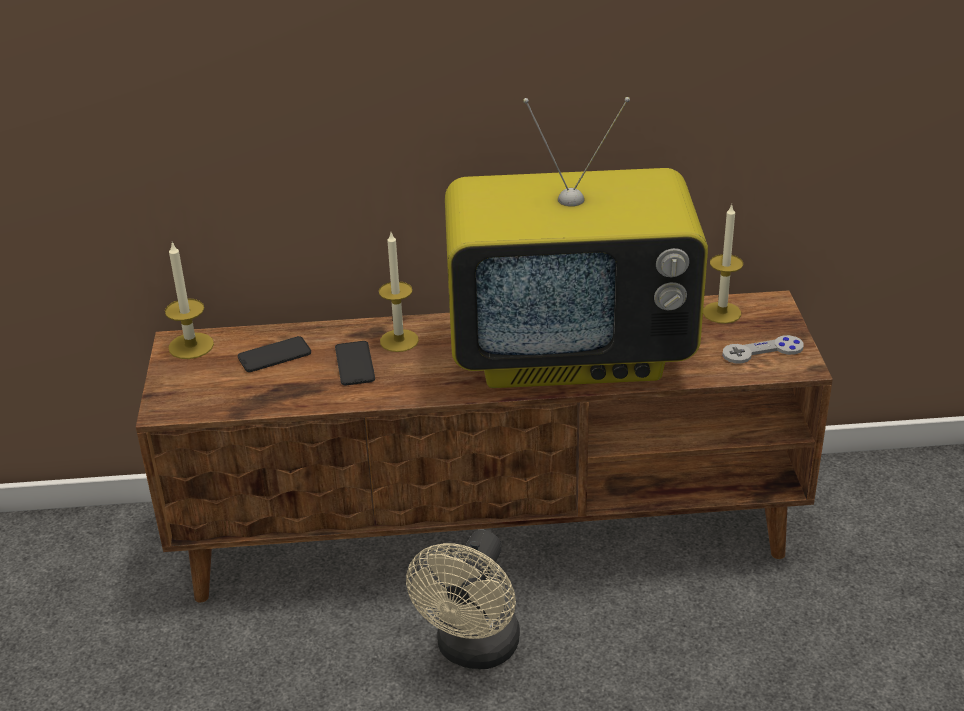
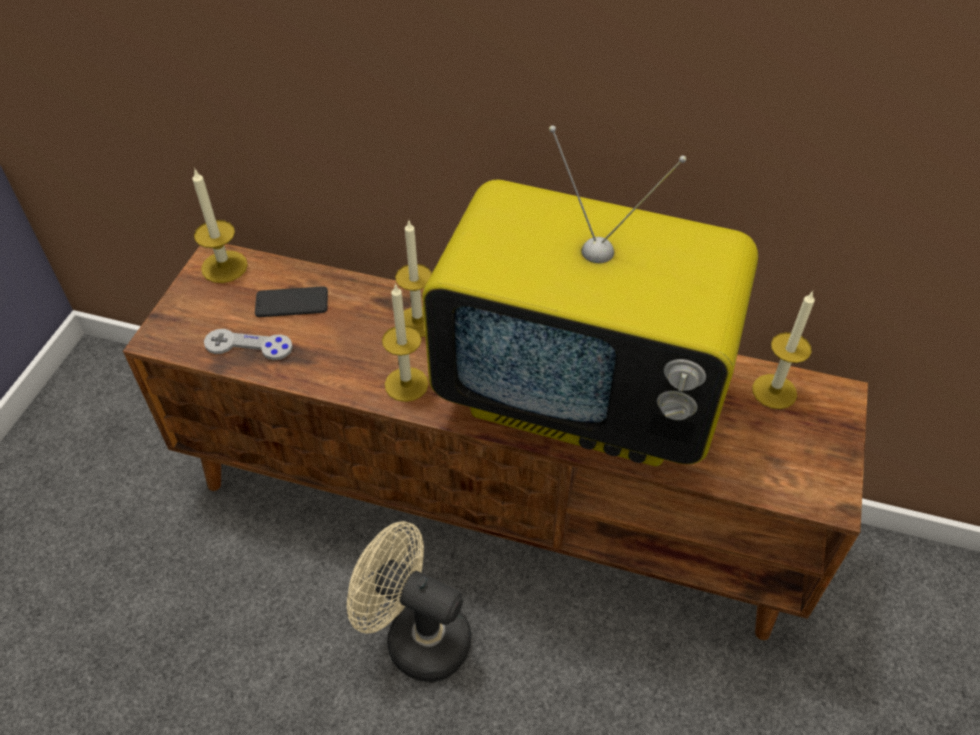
camera: 20 degrees right, 15 degrees up
phone [335,341,375,385] -> none
beige fan [406,530,520,669] -> beige fan turned 75 degrees clockwise [347,521,471,682]
grey game controller [722,335,804,364] -> grey game controller moved to [204,329,293,360]
none -> candle [382,283,429,402]

